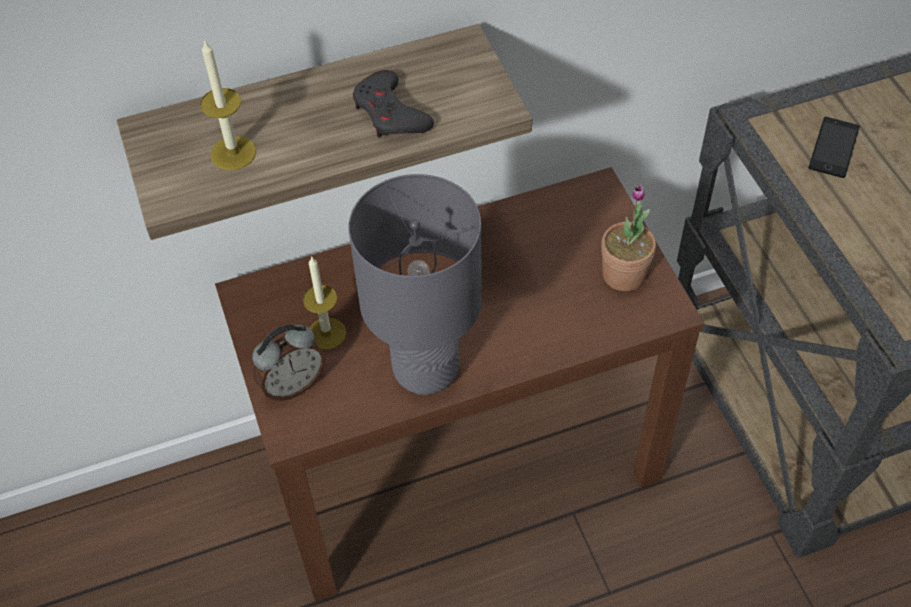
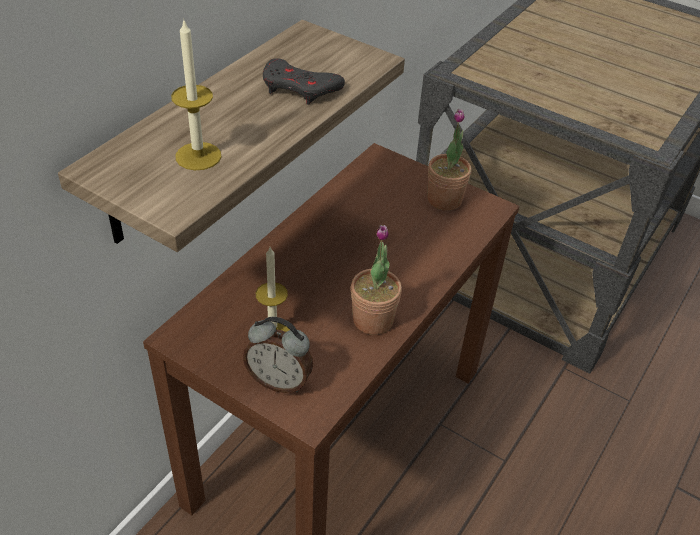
camera: 40 degrees left, 10 degrees down
alarm clock [252,325,325,401] -> alarm clock turned 90 degrees clockwise [243,317,313,393]
grey table lamp [348,174,482,395] -> potted plant [351,225,402,335]
phone [808,117,860,178] -> none

